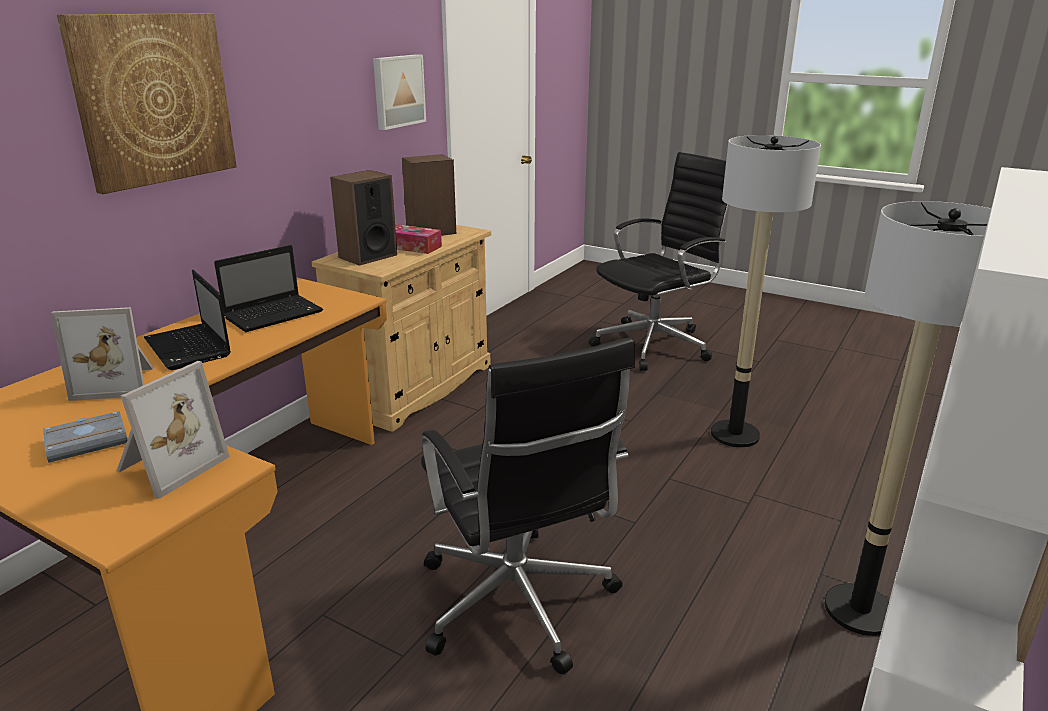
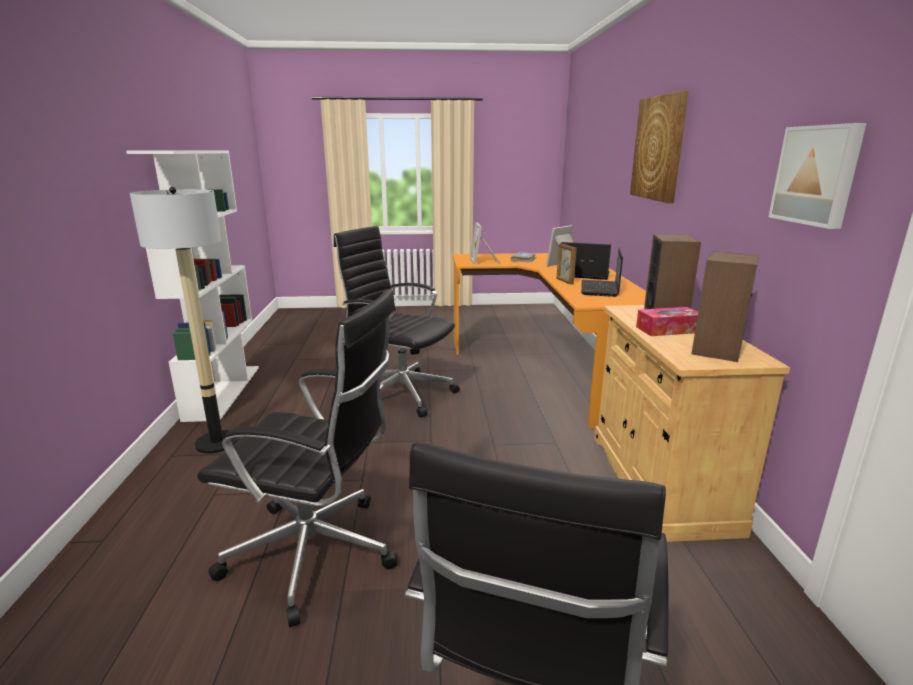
camera: 145 degrees right, 5 degrees down
floor lamp [711,135,821,447] -> black office chair [197,289,397,627]
none -> picture frame [557,243,576,285]

